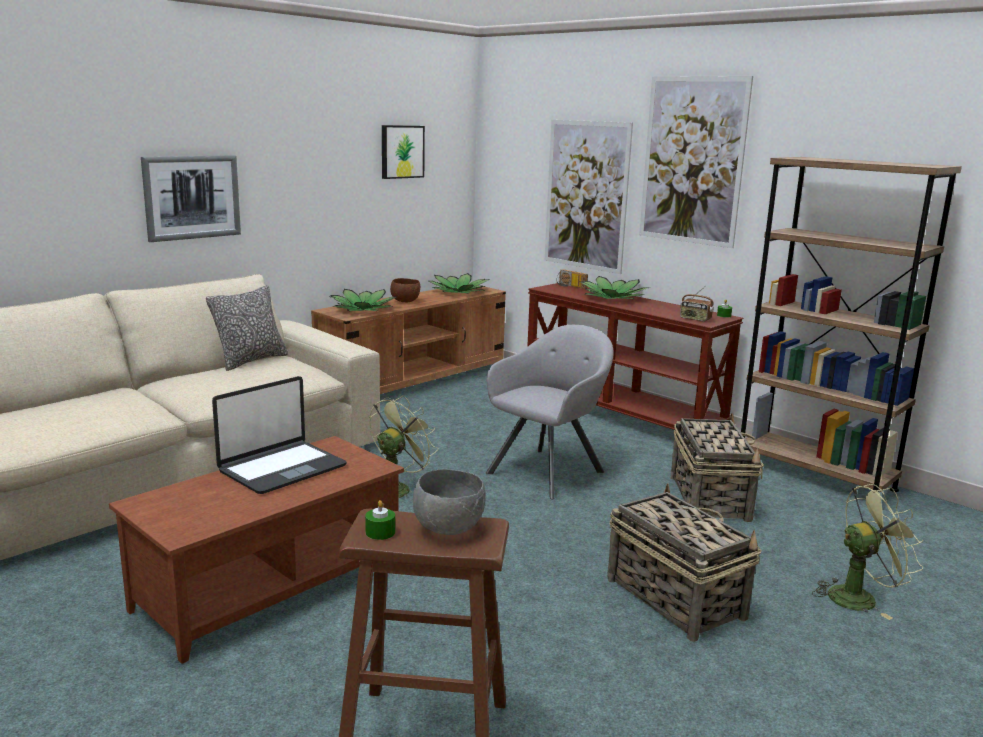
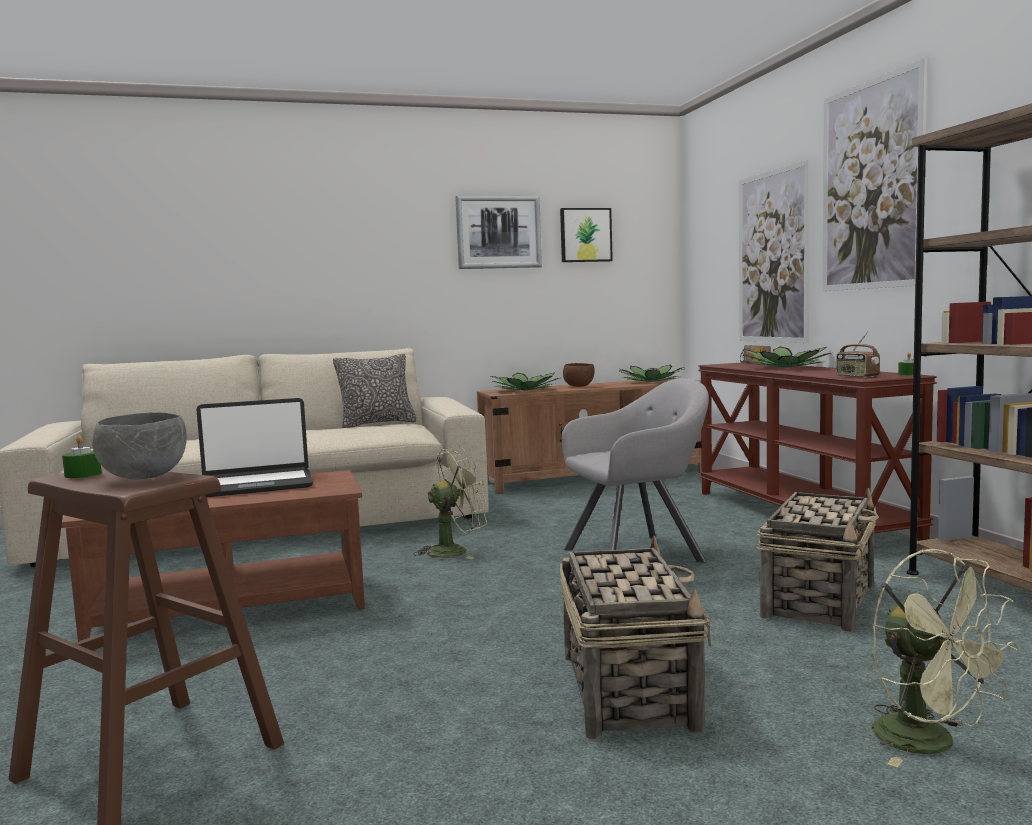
camera: 30 degrees right, 10 degrees down
picture [141,155,241,242] -> picture moved to [455,196,542,269]
green fan [812,484,923,620] -> green fan turned 45 degrees clockwise [872,549,1019,767]

